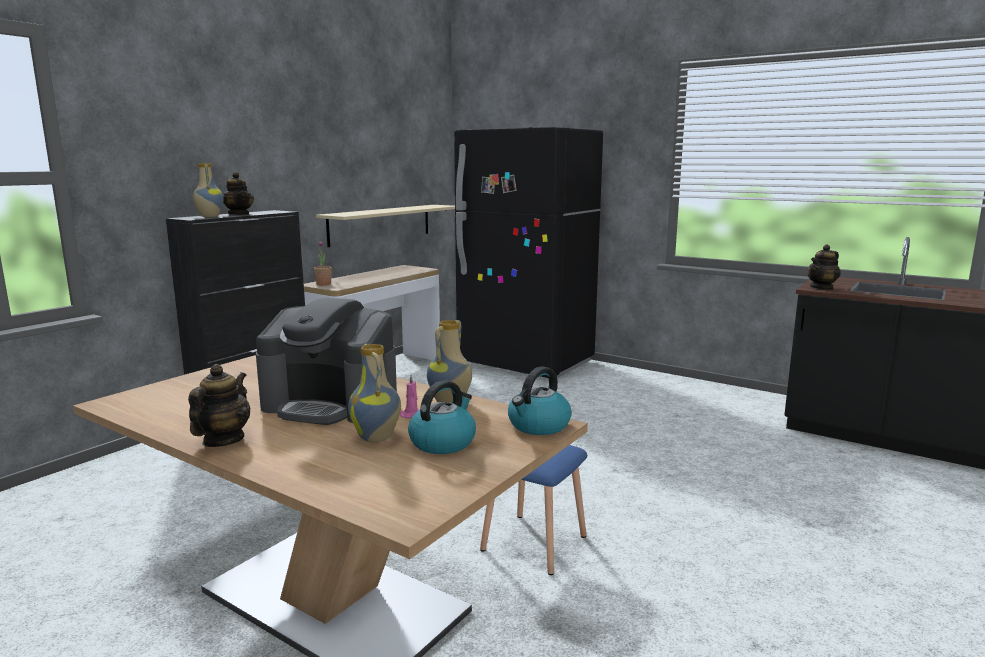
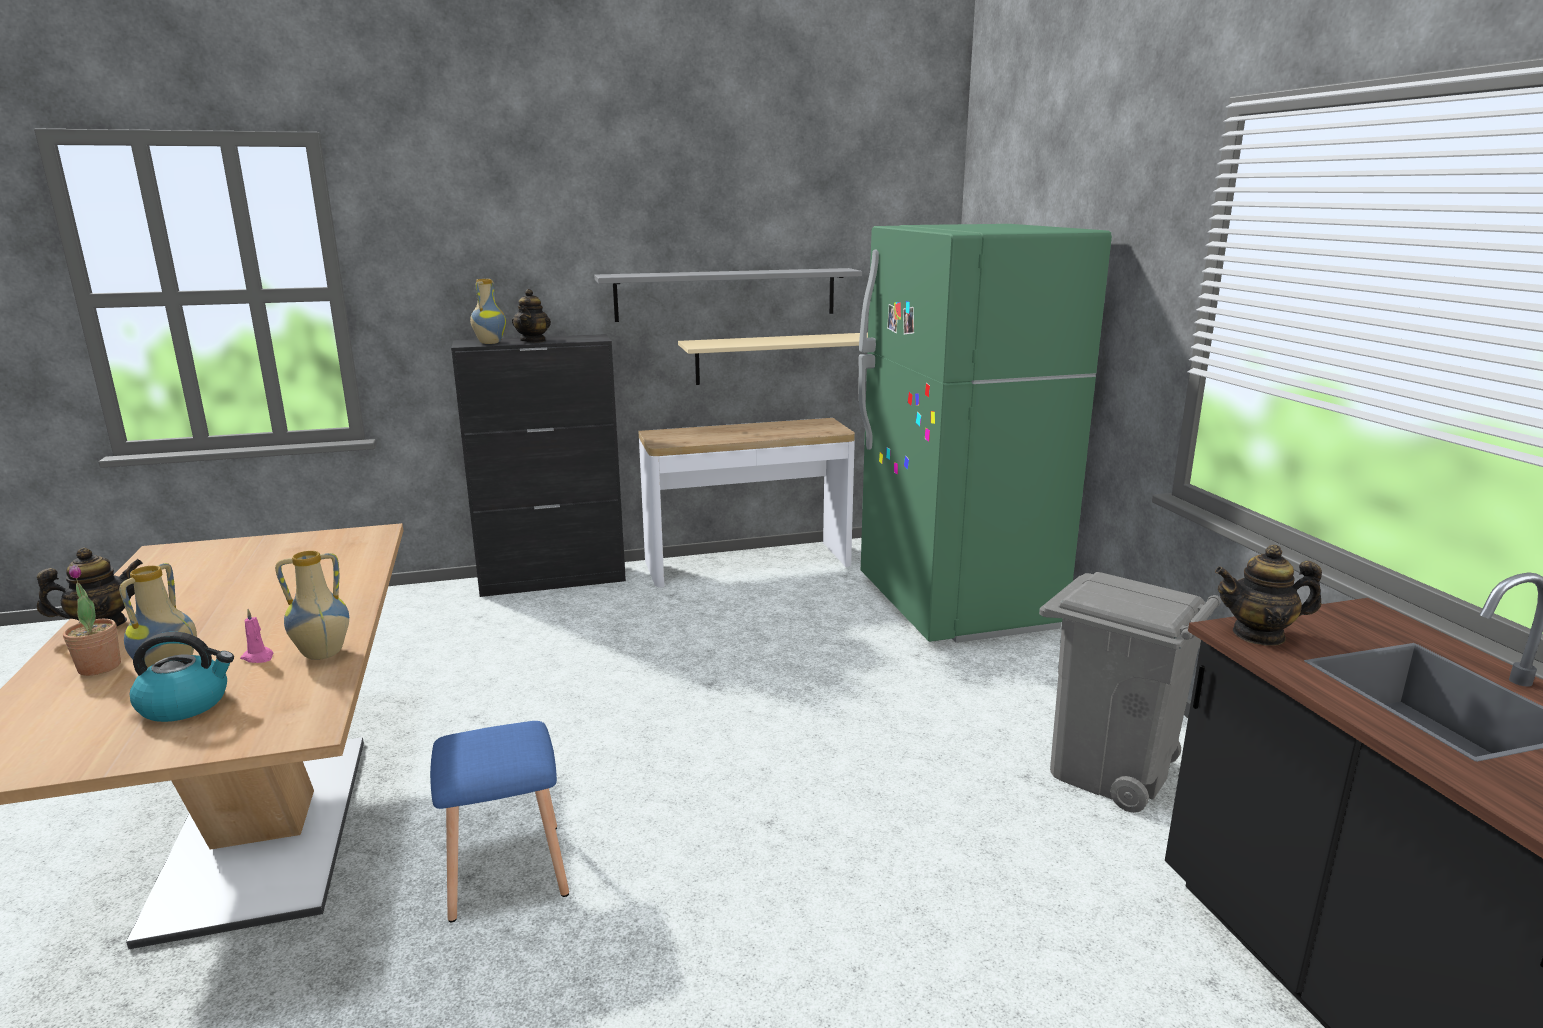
camera: 40 degrees right, 5 degrees up
coffee machine [256,298,397,425] -> none
potted plant [314,241,332,286] -> potted plant moved to [63,564,121,676]
black fridge [454,127,603,378] -> green fridge [858,224,1112,643]
kettle [508,367,572,435] -> none
none -> grey shelf [594,268,862,322]
none -> grey trash can [1039,572,1221,813]

